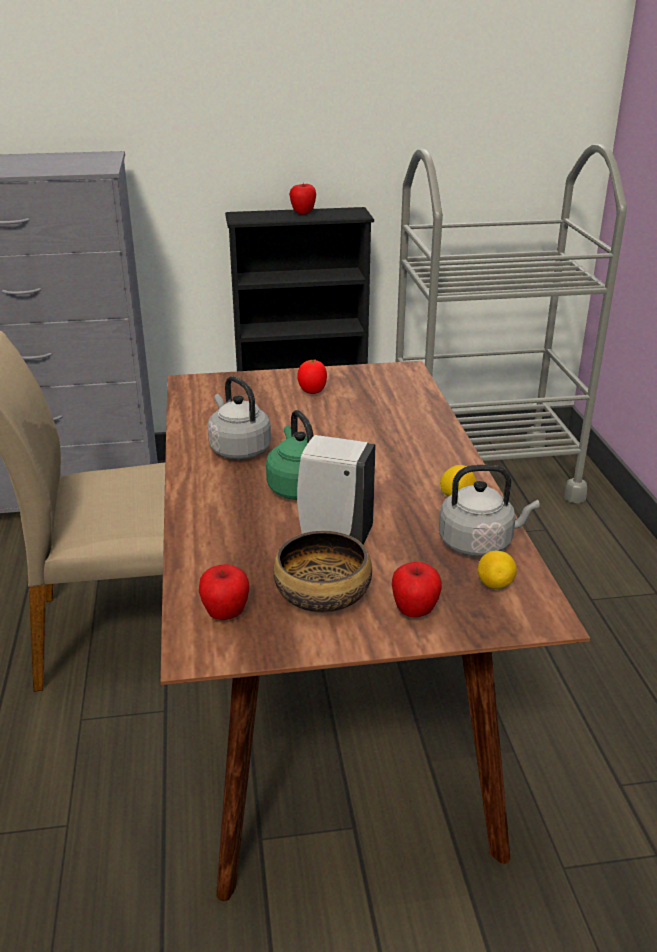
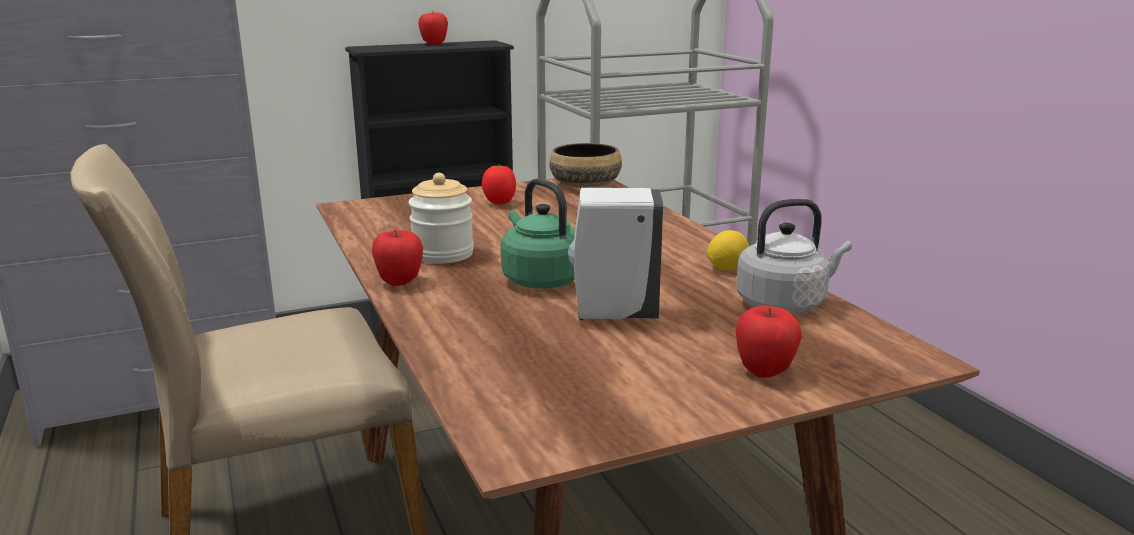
camera: 15 degrees left, 10 degrees down
apple [199,564,249,620] -> apple moved to [372,230,423,286]
grey kettle [208,376,271,459] -> jar [408,173,474,264]
bowl [273,531,372,612] -> bowl moved to [549,143,622,188]
lemon [478,551,517,589] -> none

